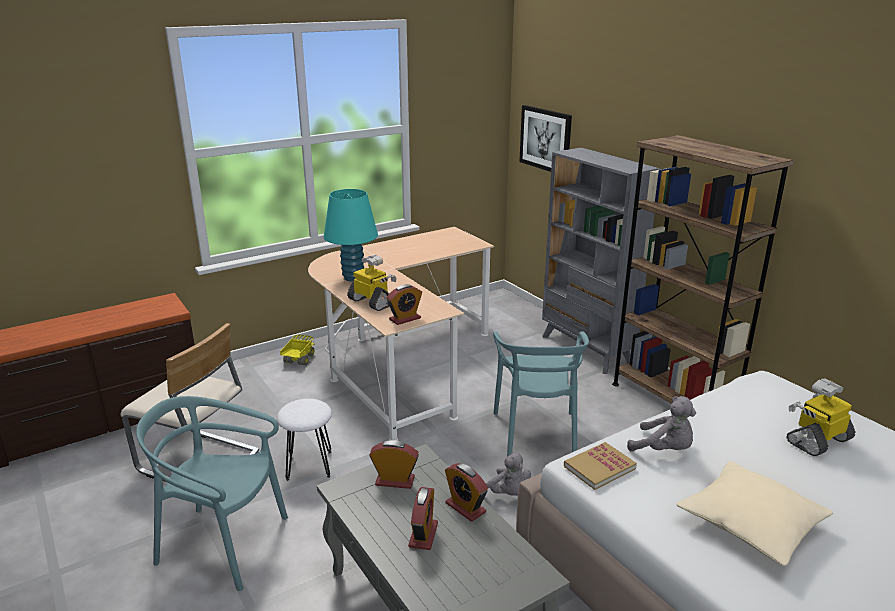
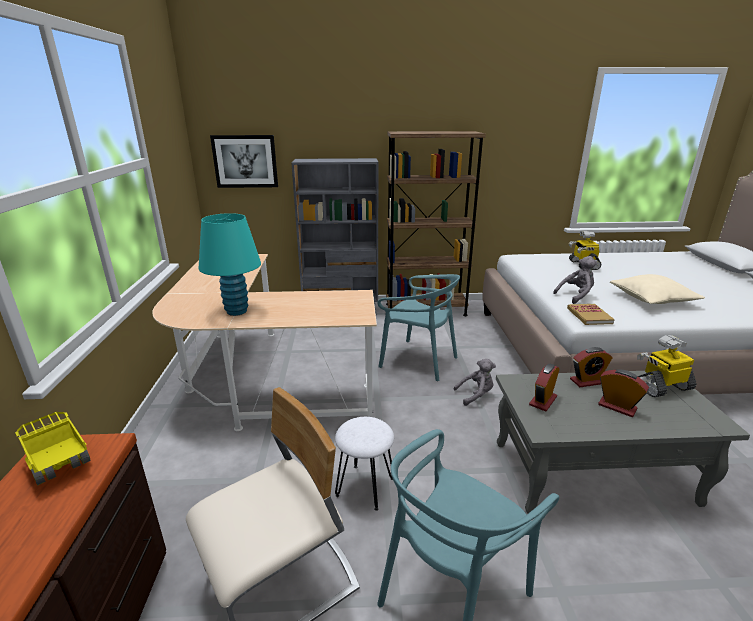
camera: 60 degrees left, 0 degrees up
toy truck [280,335,314,365] -> toy truck moved to [15,412,91,486]
toy robot [347,254,397,311] -> toy robot moved to [637,335,697,397]
alarm clock [386,284,422,325] -> none

